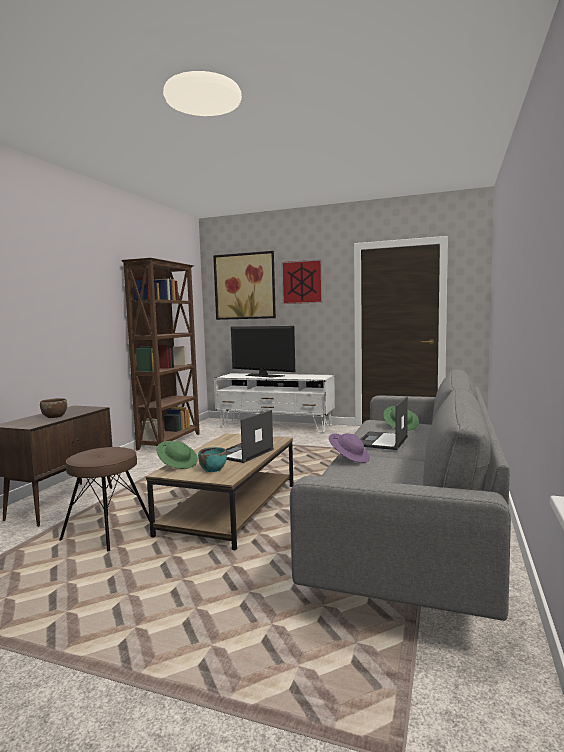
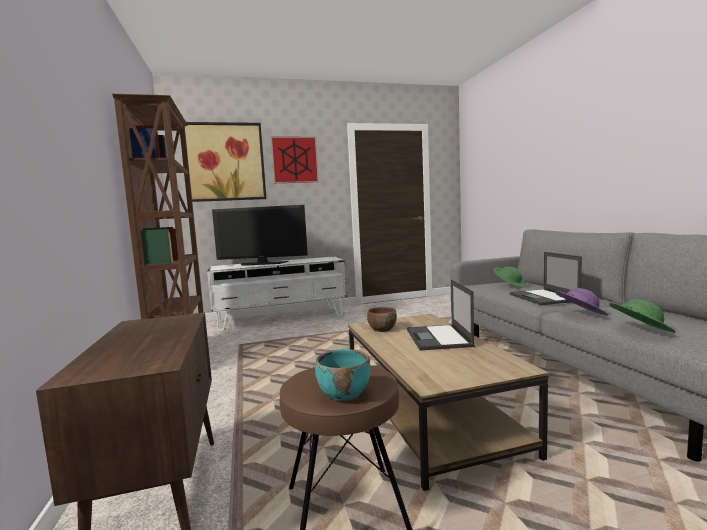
camera: 35 degrees left, 0 degrees up
brown bowl [40,398,67,418] -> brown bowl moved to [367,307,397,332]
green hat [156,441,198,469] -> green hat moved to [609,299,675,333]
turquoise bowl [198,447,227,472] -> turquoise bowl moved to [315,349,370,401]

